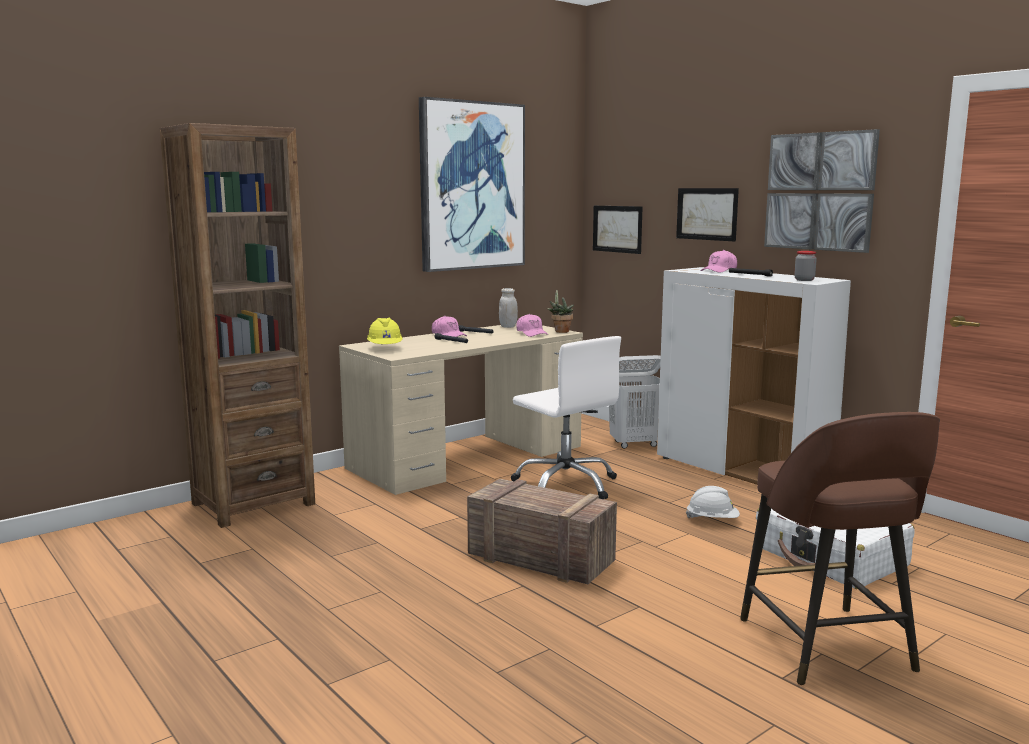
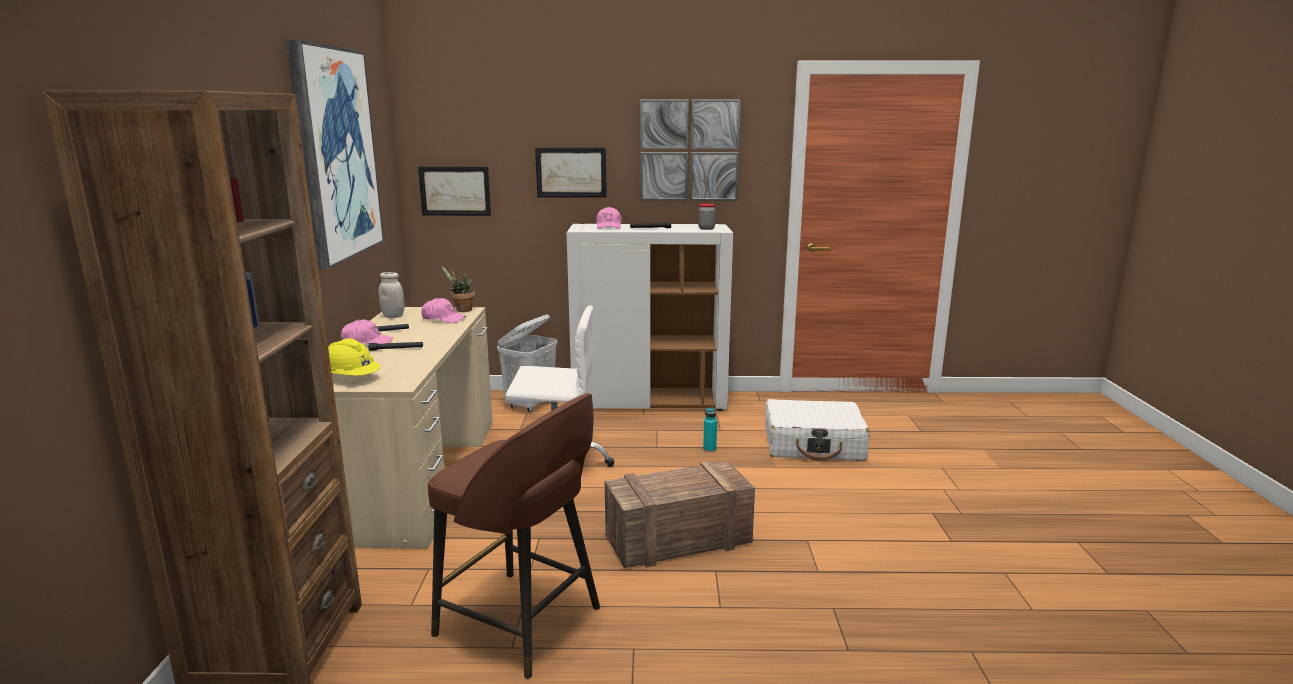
camera: 50 degrees left, 5 degrees up
white hard hat [686,486,740,518] -> turquoise bottle [703,408,717,452]
brown stool [740,412,940,685] -> brown stool moved to [428,393,600,679]

